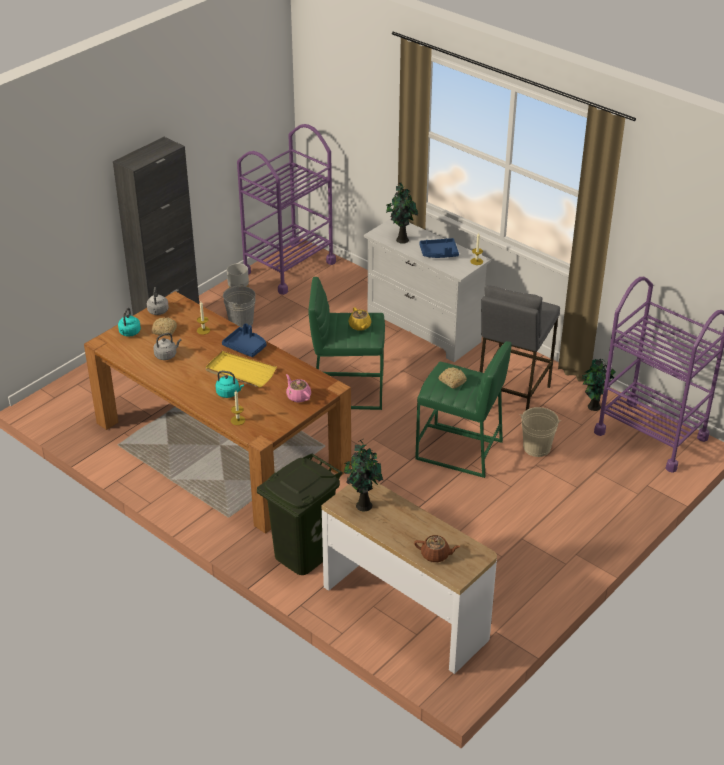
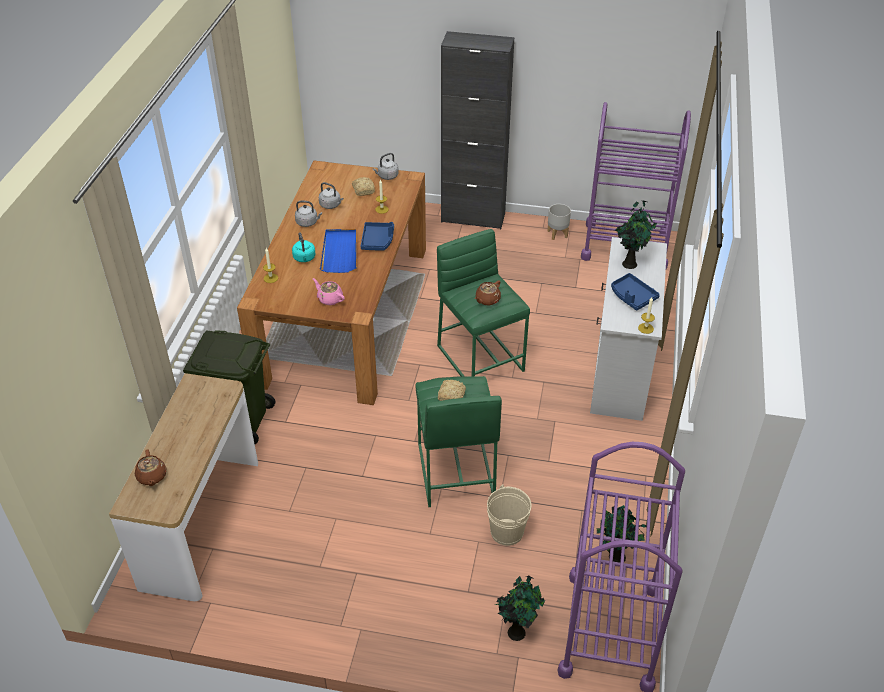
camera: 60 degrees right, 5 degrees up
turquoise kettle [118,308,141,337] -> none
yellow tray [205,351,277,387] -> blue tray [320,229,357,273]
grey bucket [223,284,255,328] -> none
pink teapot [286,374,311,403] -> pink teapot turned 75 degrees counterclockwise [313,278,345,305]
potted plant [344,439,383,511] -> potted plant moved to [494,576,545,641]
yellow teapot [348,307,371,331] -> brown teapot [475,280,501,305]
grey stool [479,285,560,410] -> none
none -> grey kettle [295,201,322,227]

